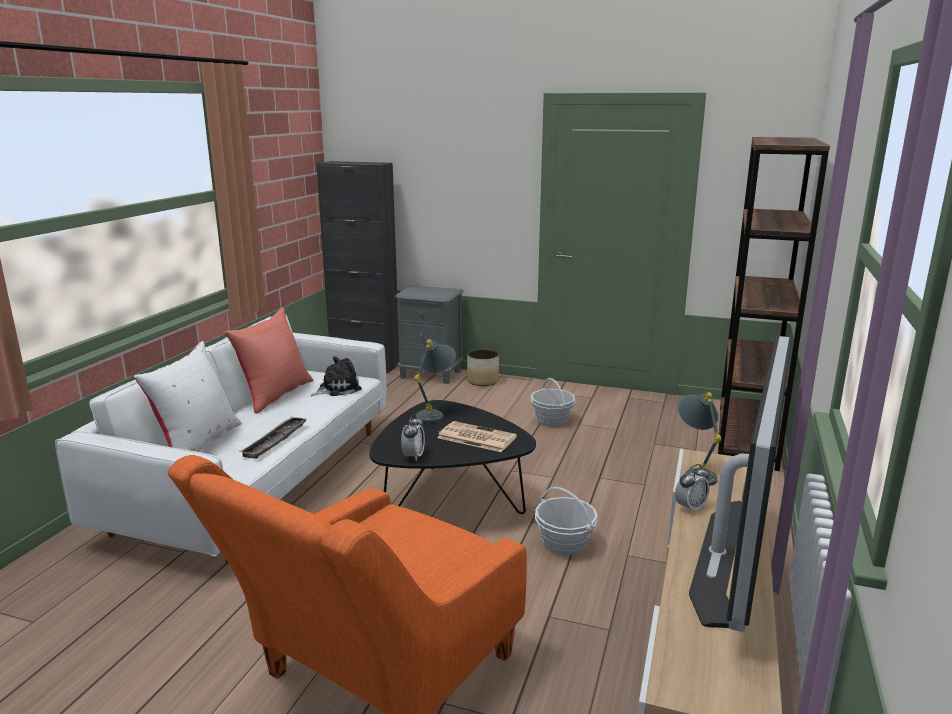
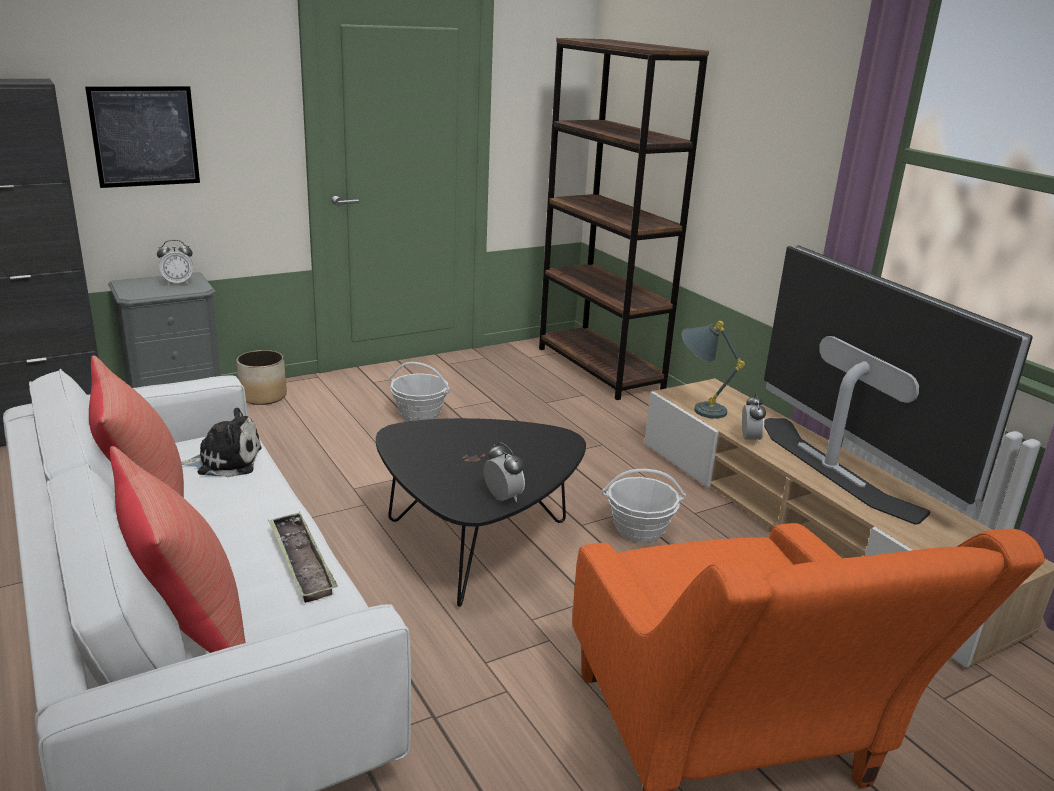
camera: 50 degrees left, 5 degrees up
white pillow [134,341,242,452] -> red pillow [110,446,246,653]
plush toy [311,356,362,396] -> plush toy turned 75 degrees clockwise [181,408,262,478]
grey table lamp [414,339,456,423] -> none
newspaper [438,421,517,452] -> none
none -> picture [85,86,200,188]
none -> alarm clock [157,240,193,285]

